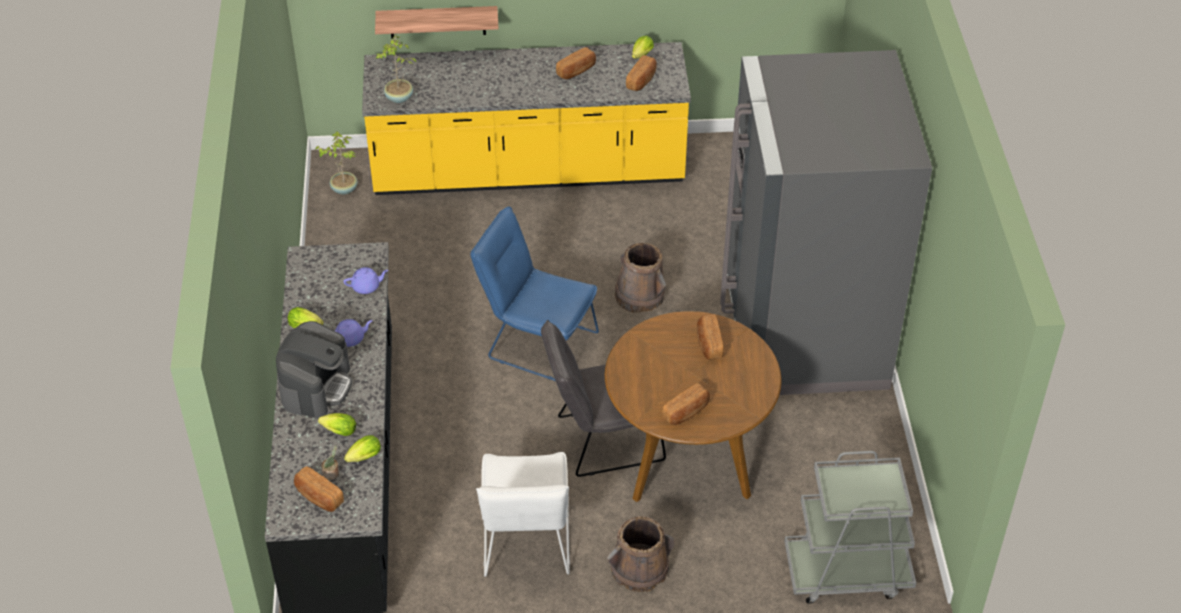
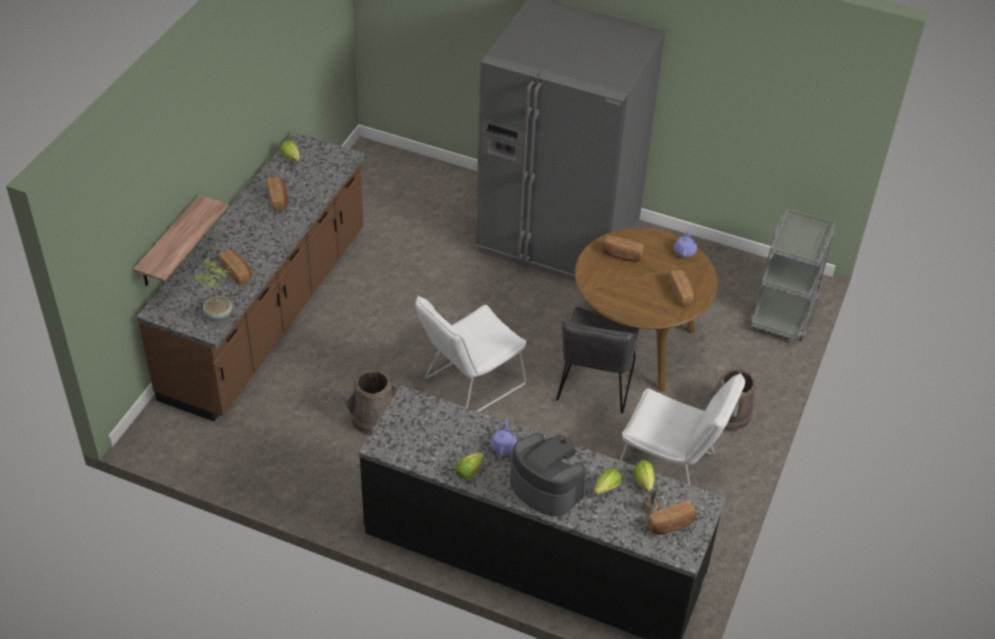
camera: 65 degrees left, 0 degrees up
potted plant [315,131,358,195] -> none
purple teapot [344,267,388,294] -> purple teapot moved to [674,228,697,258]
yellow counter [362,42,691,195] -> brown counter [137,132,365,422]
blue chair [470,207,599,381] -> white chair [415,296,526,412]
brown bucket [615,243,666,313] -> brown bucket moved to [345,370,399,435]
bread [626,55,657,91] -> bread moved to [219,249,252,285]

